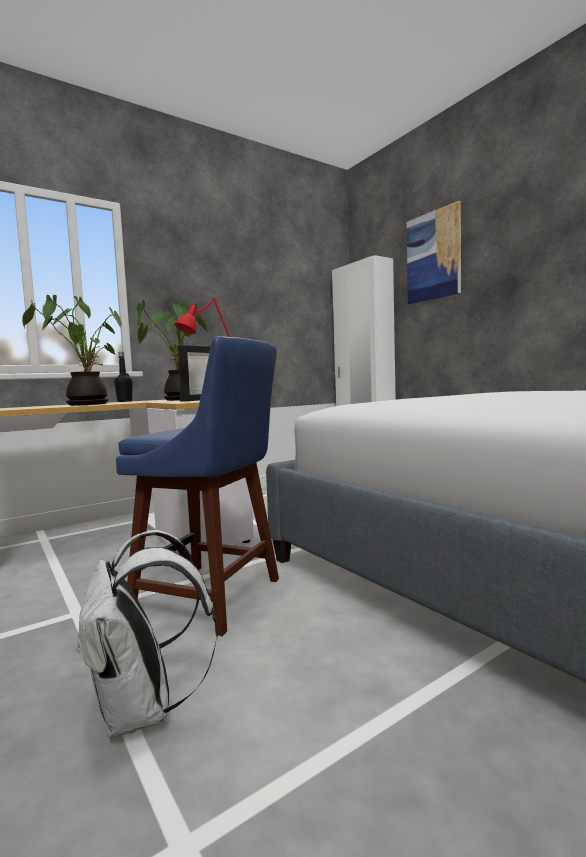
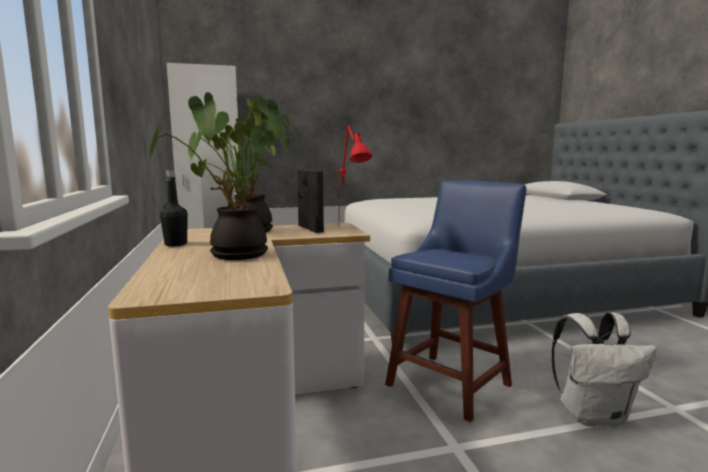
camera: 70 degrees left, 5 degrees up
picture [407,201,461,304] -> none

